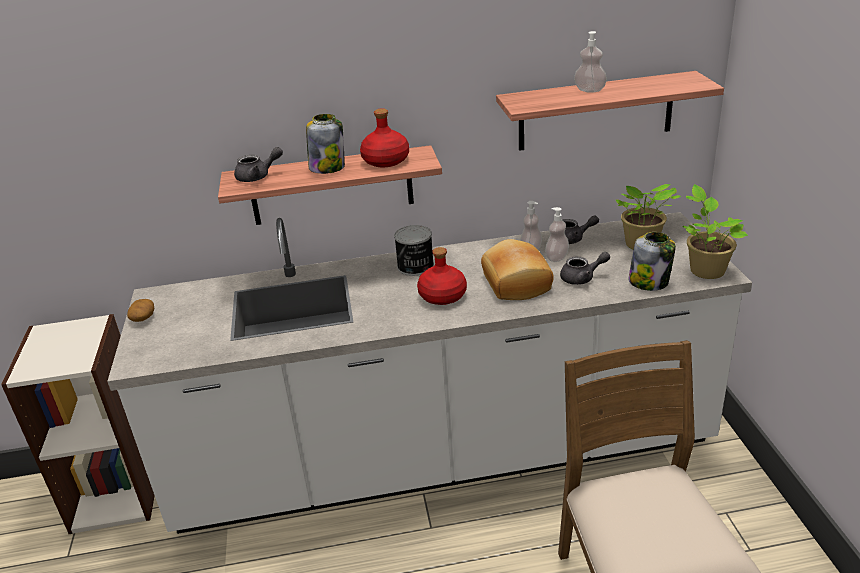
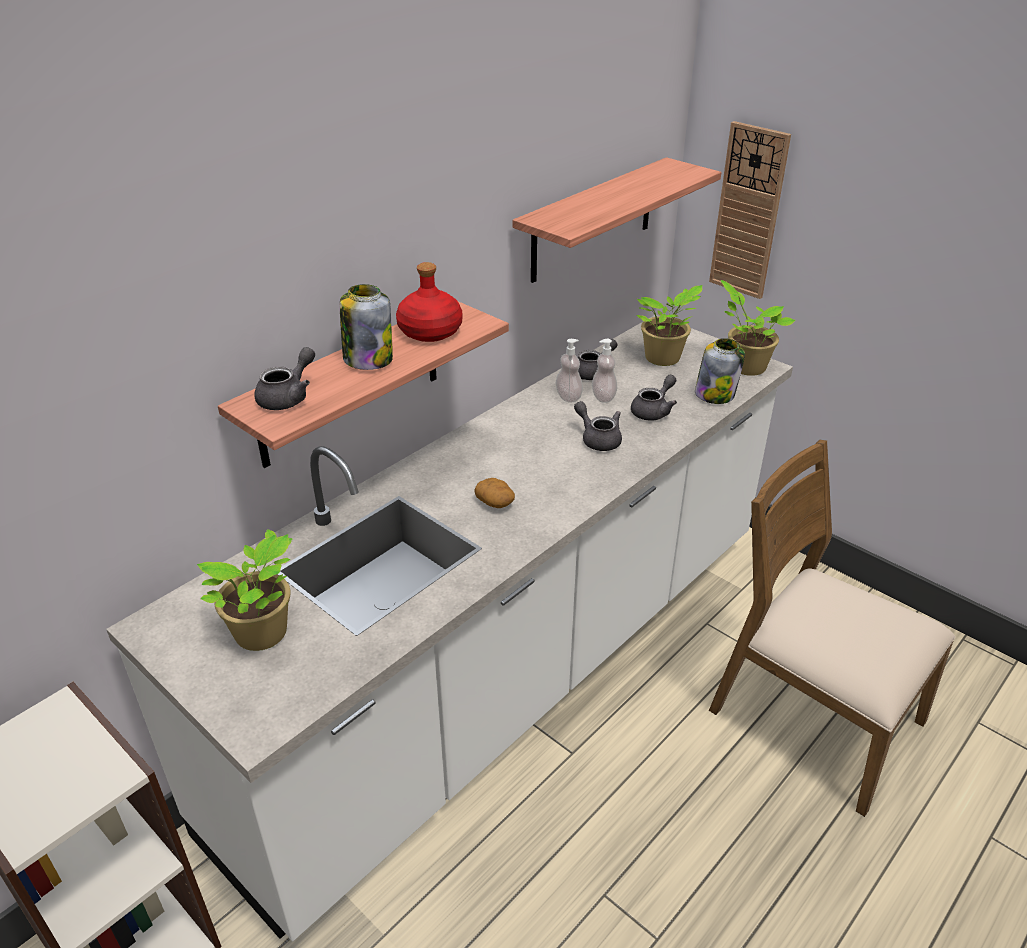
camera: 40 degrees left, 5 degrees up
potato [127,299,154,322] -> potato moved to [474,478,515,508]
can [394,225,434,276] -> none
red bottle [417,247,467,305] -> none
bread [481,239,554,300] -> grey teapot [574,401,622,451]
soap dispenser [574,31,607,93] -> none
none -> potted plant [197,529,293,651]
none -> wall clock [709,121,791,299]

